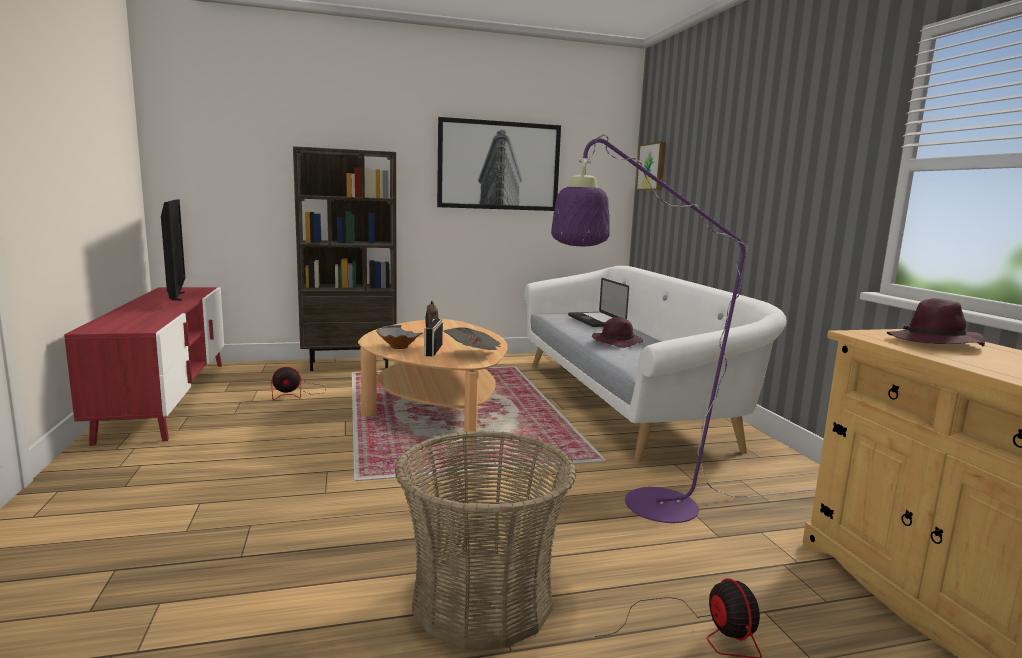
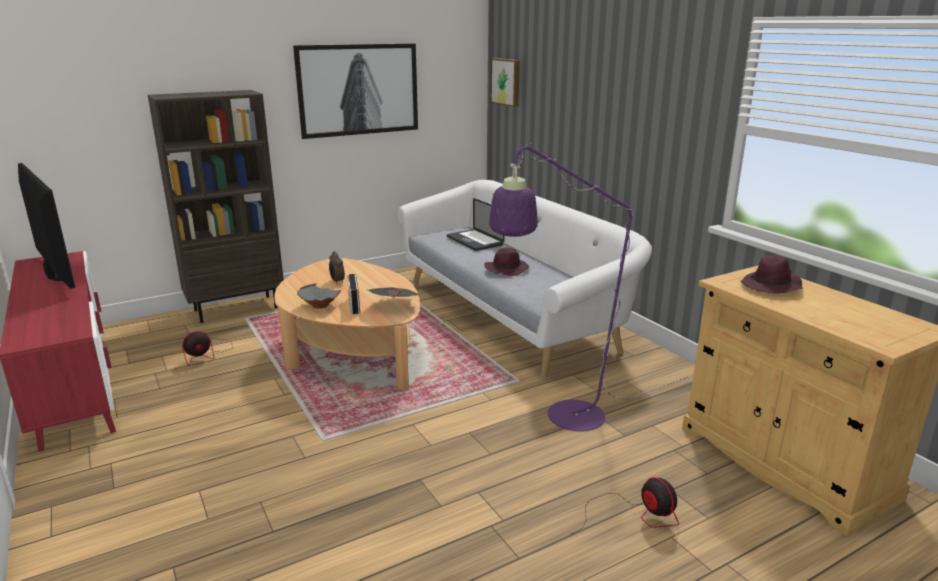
camera: 15 degrees left, 10 degrees up
basket [395,430,577,649] -> none

